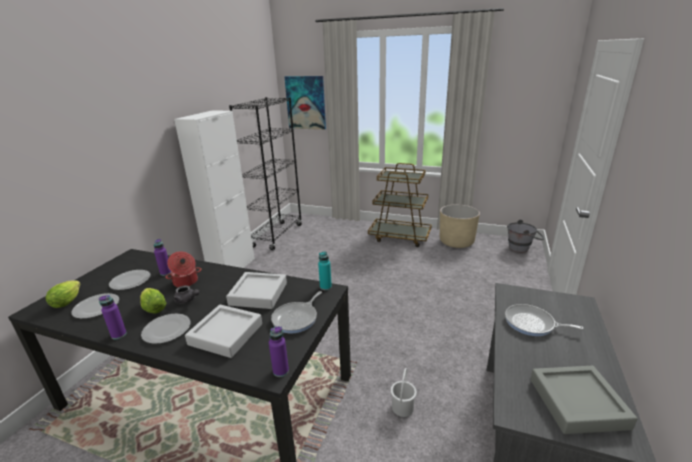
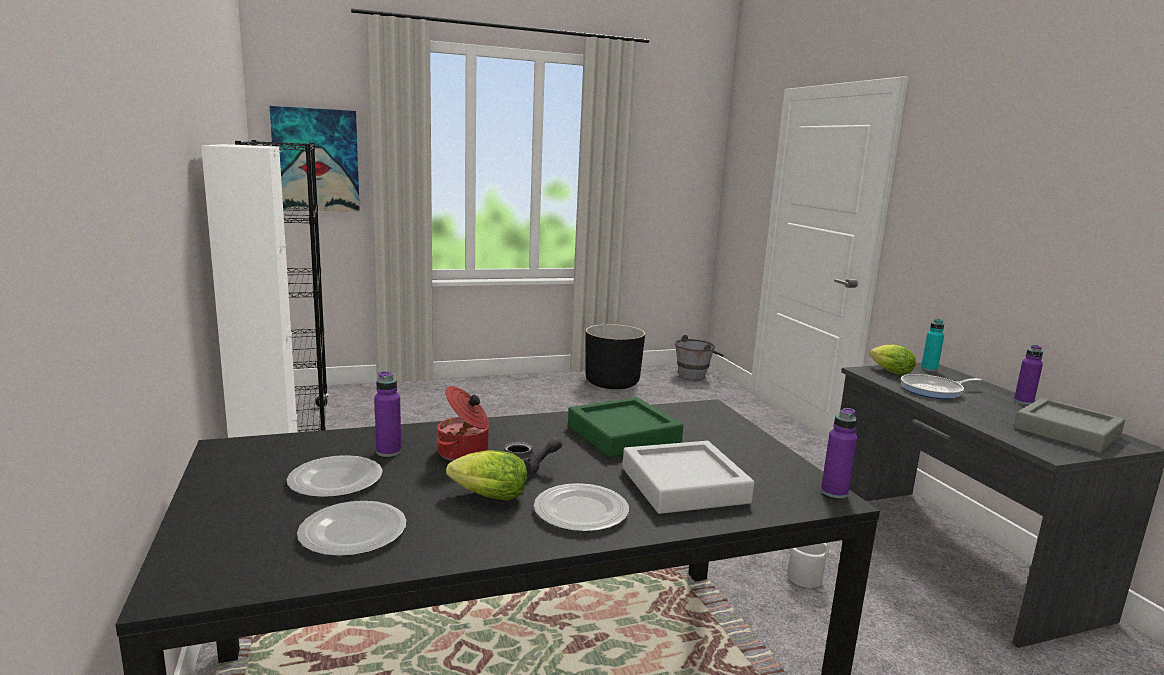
camera: 40 degrees left, 10 degrees down
lettuce [46,280,80,308] -> lettuce moved to [870,345,916,375]
purple bottle [99,295,127,339] -> purple bottle moved to [1014,345,1043,405]
grey tray [226,272,287,309] -> green tray [568,397,683,457]
frying pan [271,291,322,333] -> none
turquoise bottle [318,251,332,290] -> turquoise bottle moved to [921,319,944,371]
brown cart [368,163,432,247] -> none
beige planter [440,204,480,248] -> black planter [585,324,645,389]

